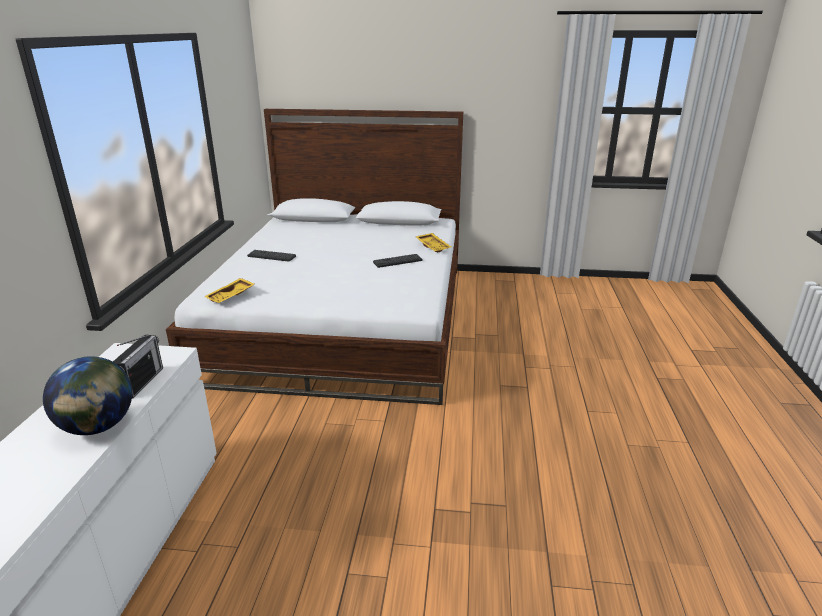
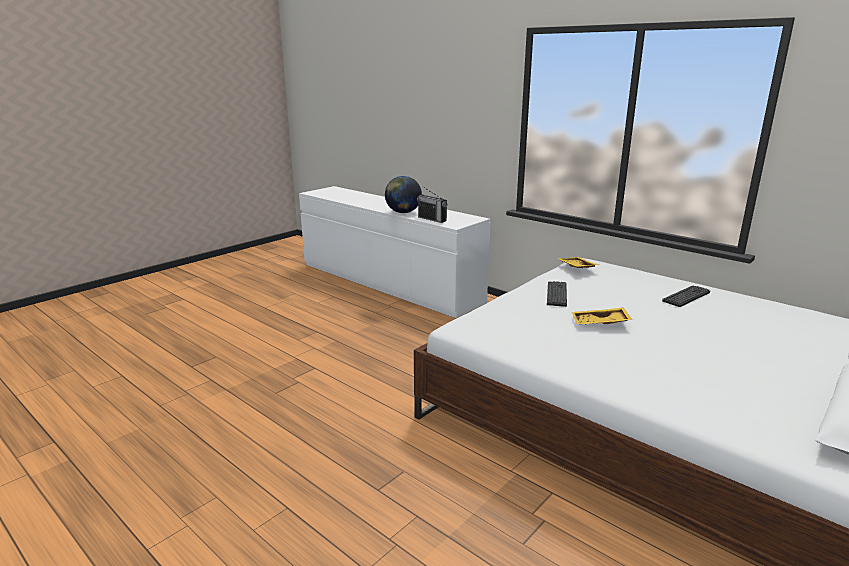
camera: 125 degrees right, 5 degrees down
keyboard [373,254,422,268] -> keyboard moved to [547,281,567,307]
yellow tray [416,233,451,253] -> yellow tray moved to [572,307,632,325]

